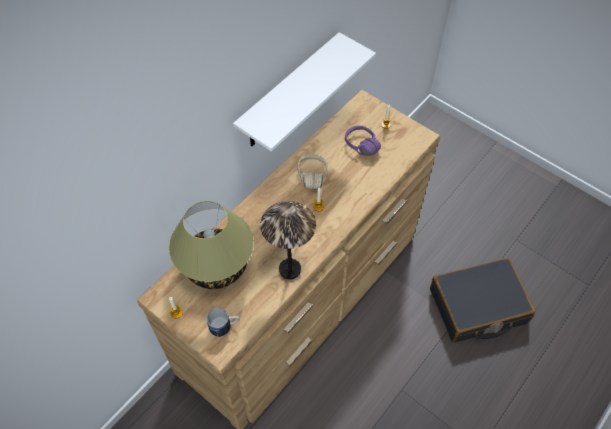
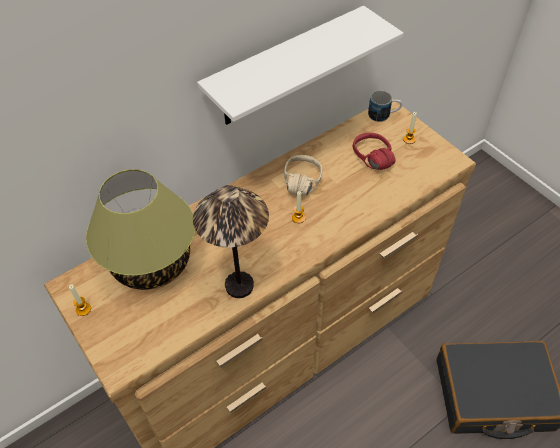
camera: 15 degrees right, 5 degrees down
mug [207,308,240,337] -> mug moved to [368,91,402,122]
purple headphones [345,126,381,156] -> red headphones [353,133,396,170]

